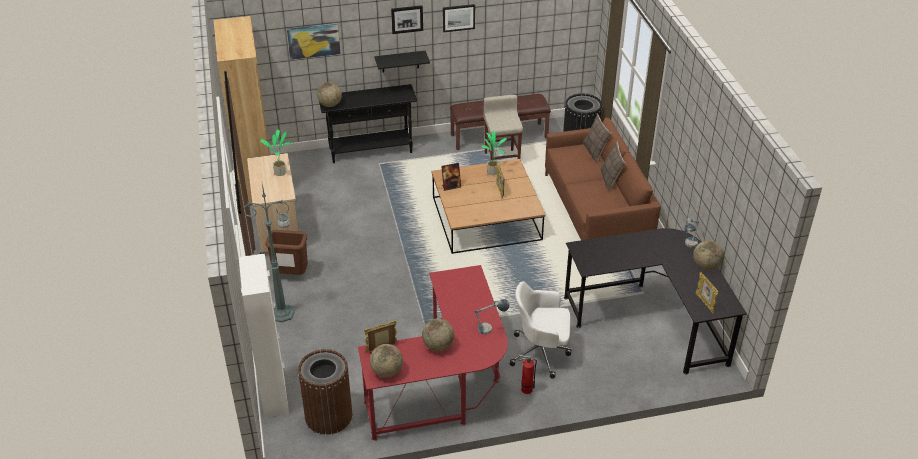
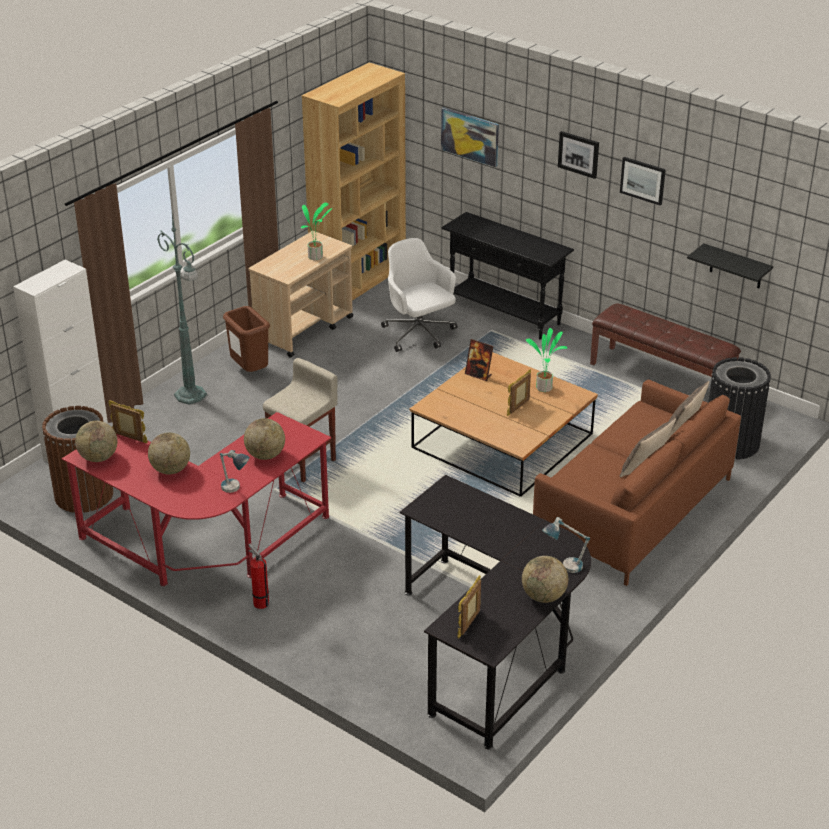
camera: 50 degrees right, 5 degrees down
globe [317,82,342,107] -> globe moved to [244,418,285,460]
black shelf [375,51,430,72] -> black shelf moved to [687,243,773,288]
beige stool [483,95,523,160] -> beige stool moved to [263,358,338,482]
white office chair [510,281,572,379] -> white office chair moved to [381,238,457,352]

